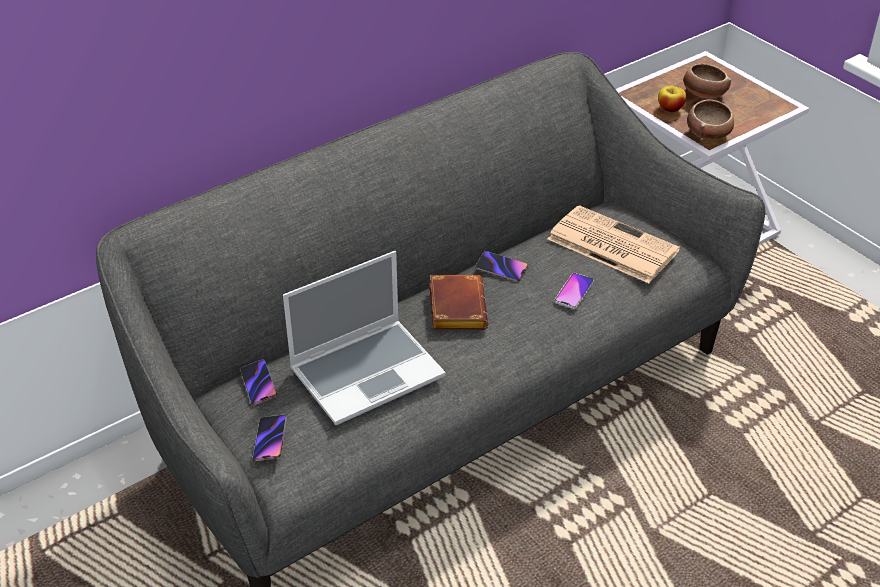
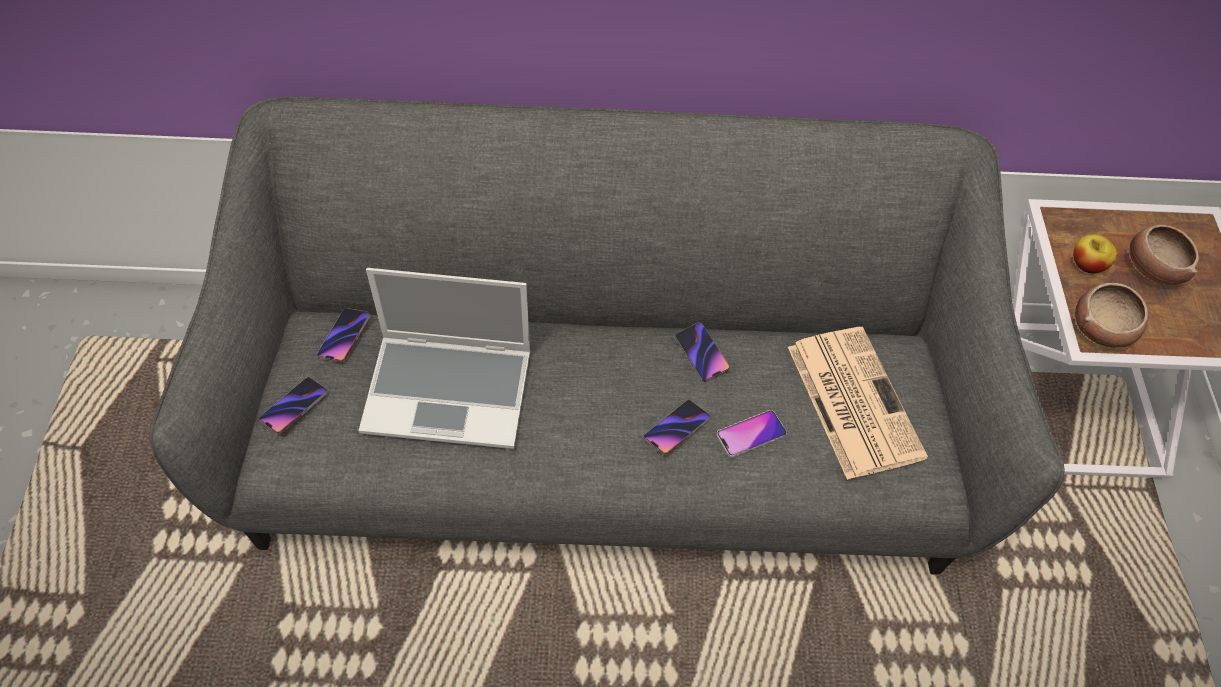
camera: 35 degrees right, 15 degrees up
brown book [429,275,488,330] -> none
none -> phone [644,400,710,455]

